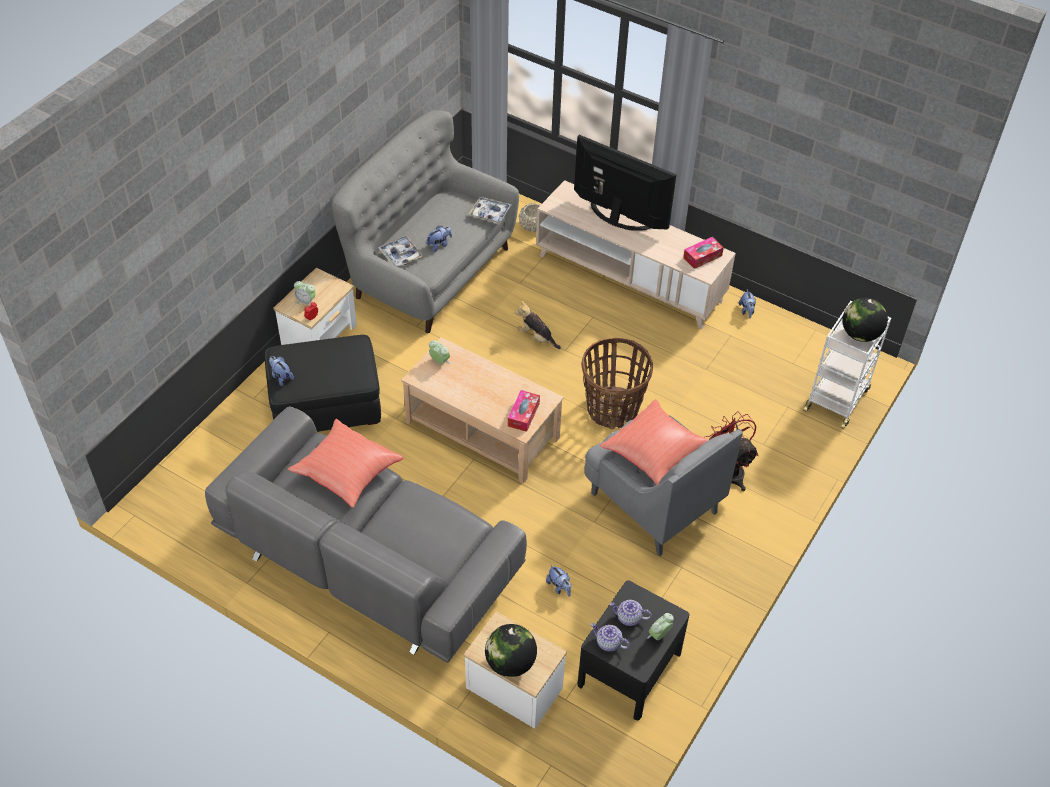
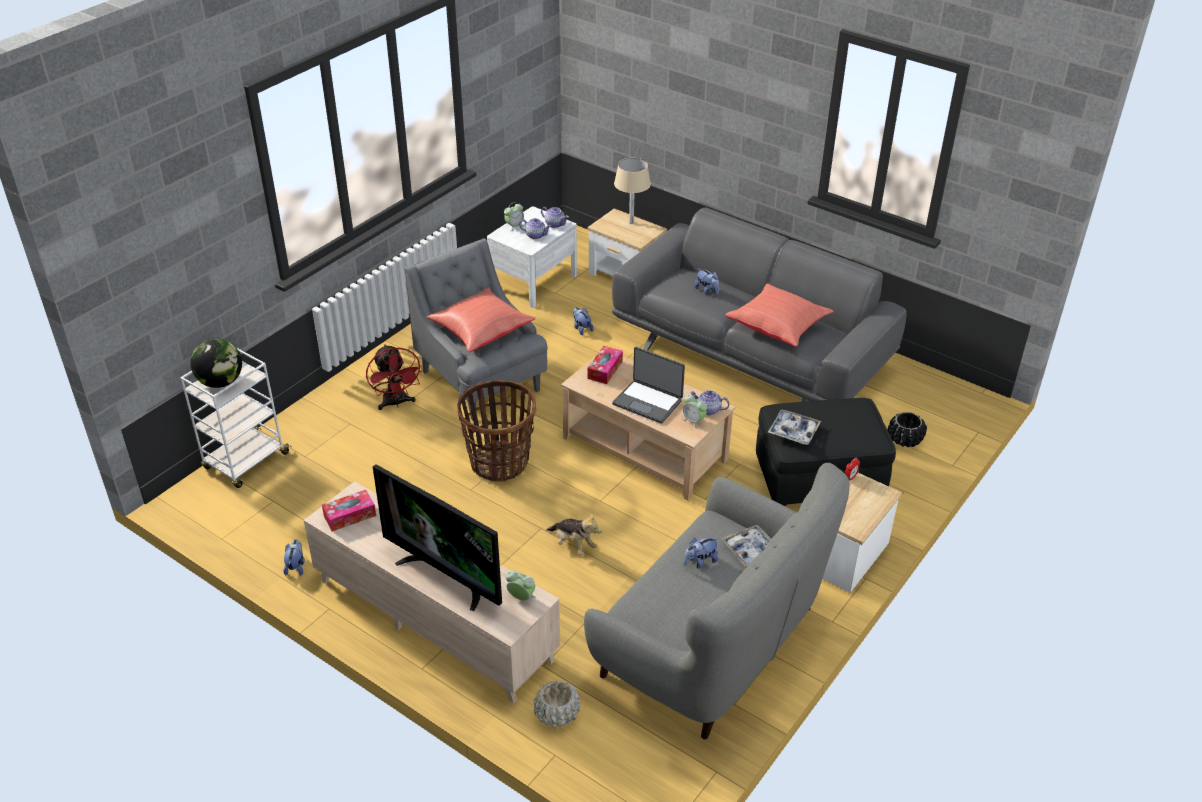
camera: 175 degrees left, 10 degrees down
plush toy [269,356,294,386] -> plush toy moved to [694,268,719,295]
alarm clock [294,280,316,306] -> alarm clock moved to [506,570,536,600]
tray [468,197,511,224] -> tray moved to [768,409,821,445]
globe [485,624,537,677] -> beige table lamp [614,158,651,224]
black nightstand [577,580,690,720] -> white nightstand [487,207,577,308]
none -> laptop [612,347,685,424]
none -> teapot [690,390,730,415]
none -> black planter [888,412,927,447]

